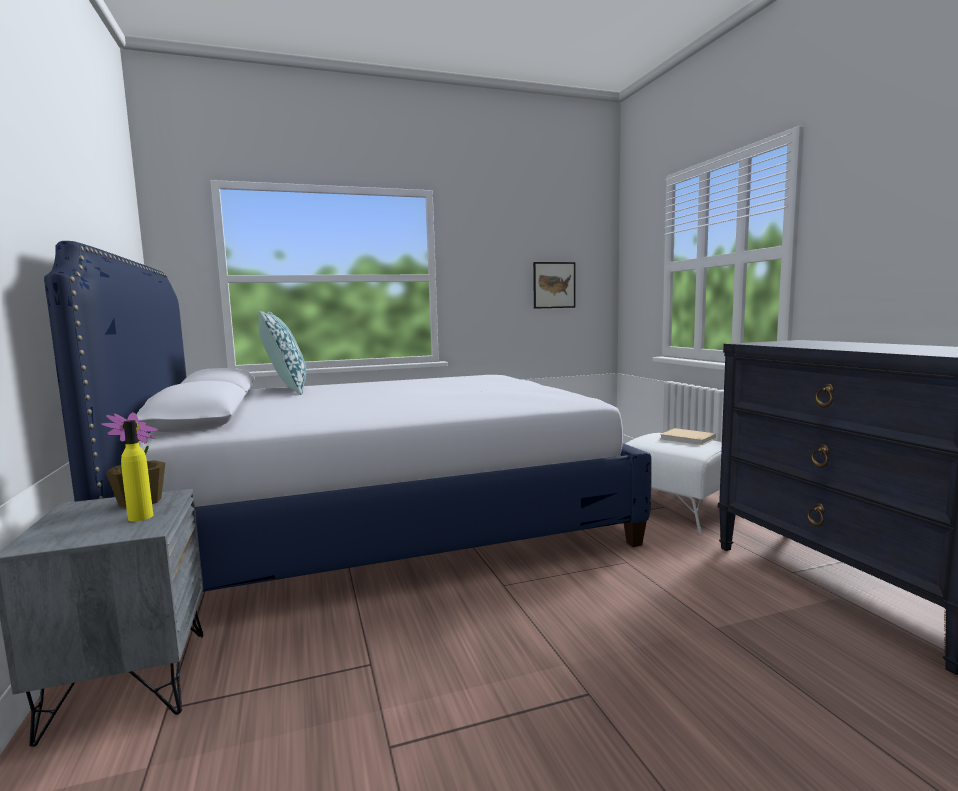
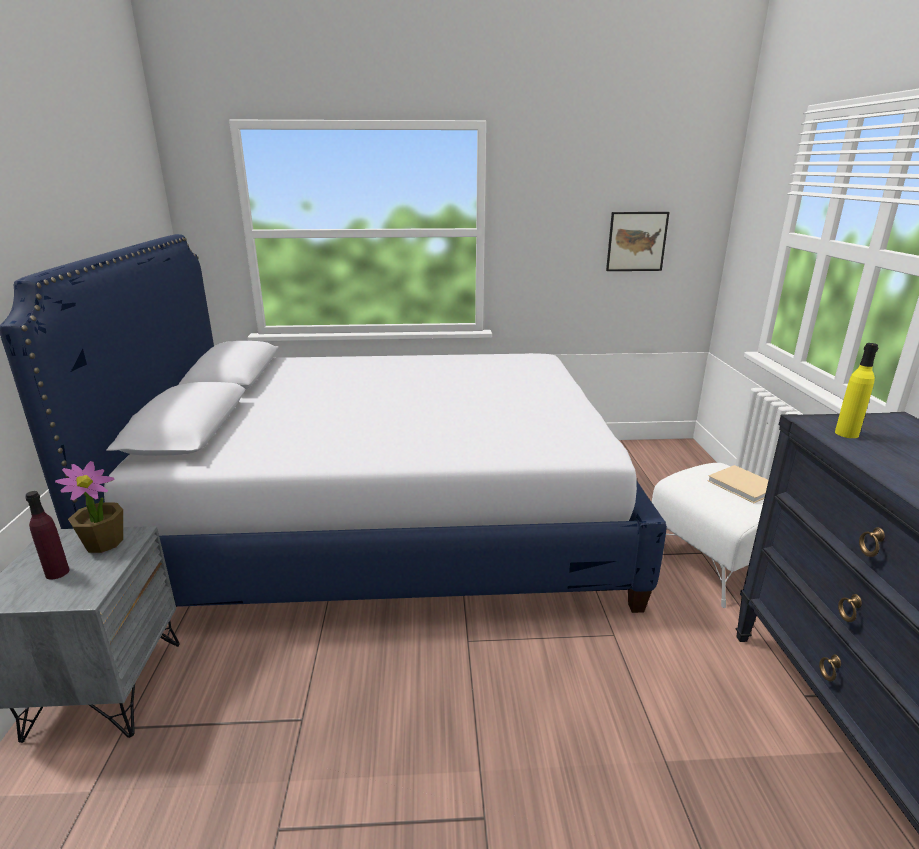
camera: 15 degrees right, 15 degrees up
yellow bottle [121,420,153,521] -> yellow bottle moved to [835,343,878,438]
pillow [258,311,306,395] -> none
none -> purple bottle [25,491,69,579]

